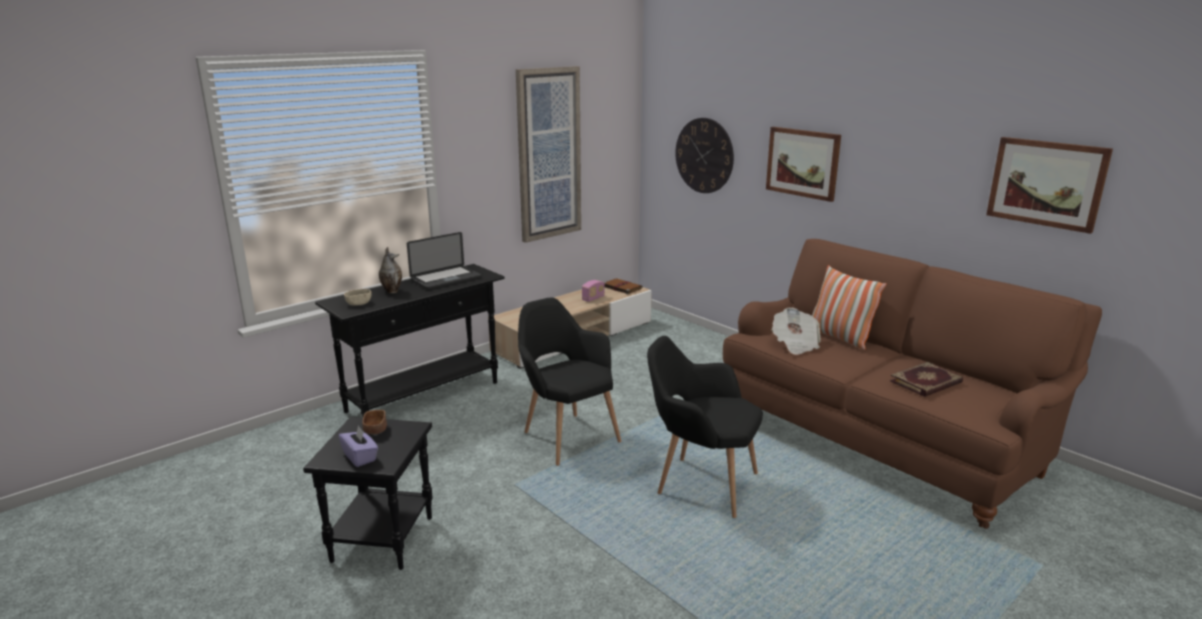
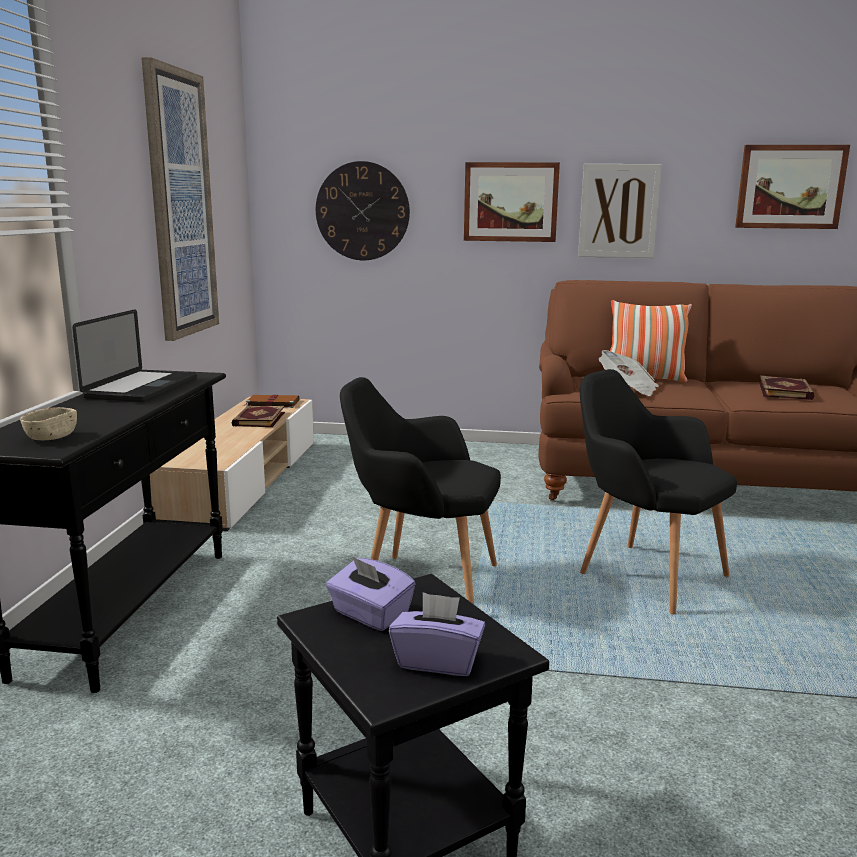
camera: 40 degrees left, 5 degrees down
brown bowl [362,410,387,434] -> purple tissue box [326,556,416,631]
vase [379,247,402,293] -> none
radio [582,280,605,302] -> book [232,405,285,427]
black armchair [647,336,763,518] -> black armchair turned 60 degrees clockwise [580,369,737,614]
none -> picture [578,164,662,258]

